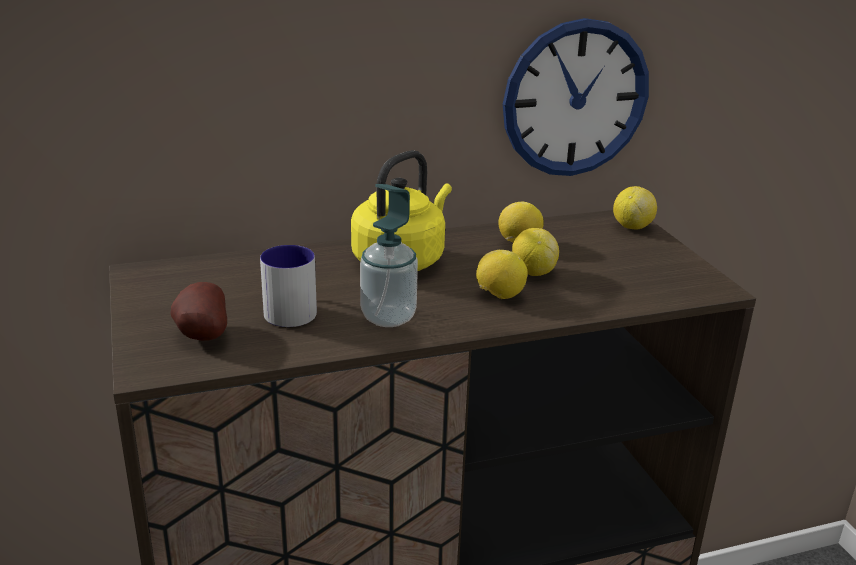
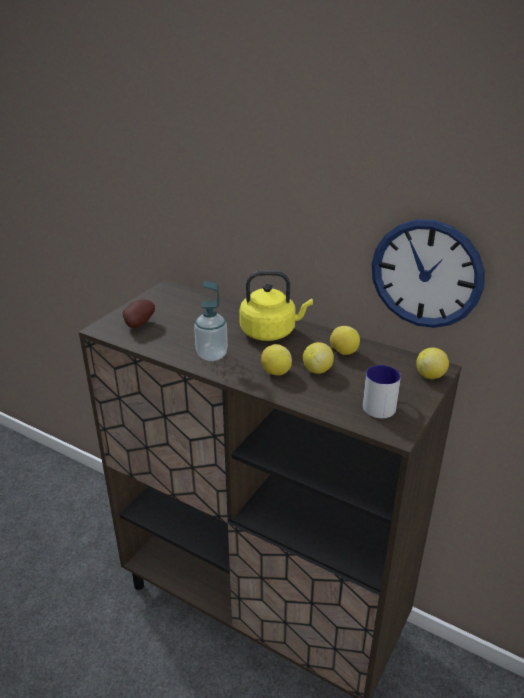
camera: 50 degrees right, 5 degrees up
mug [260,245,317,327] -> mug moved to [362,365,401,418]

